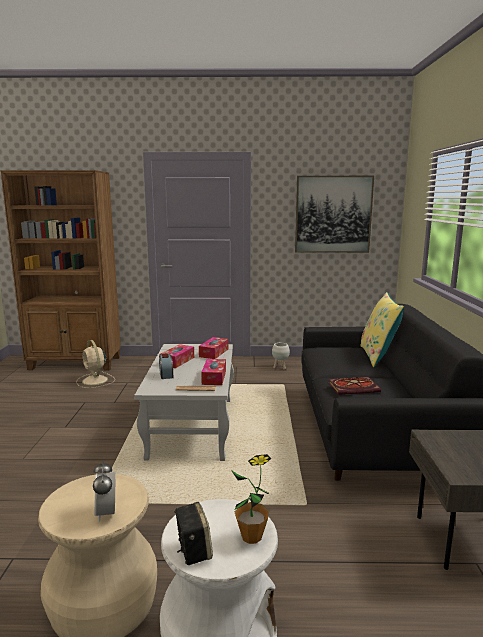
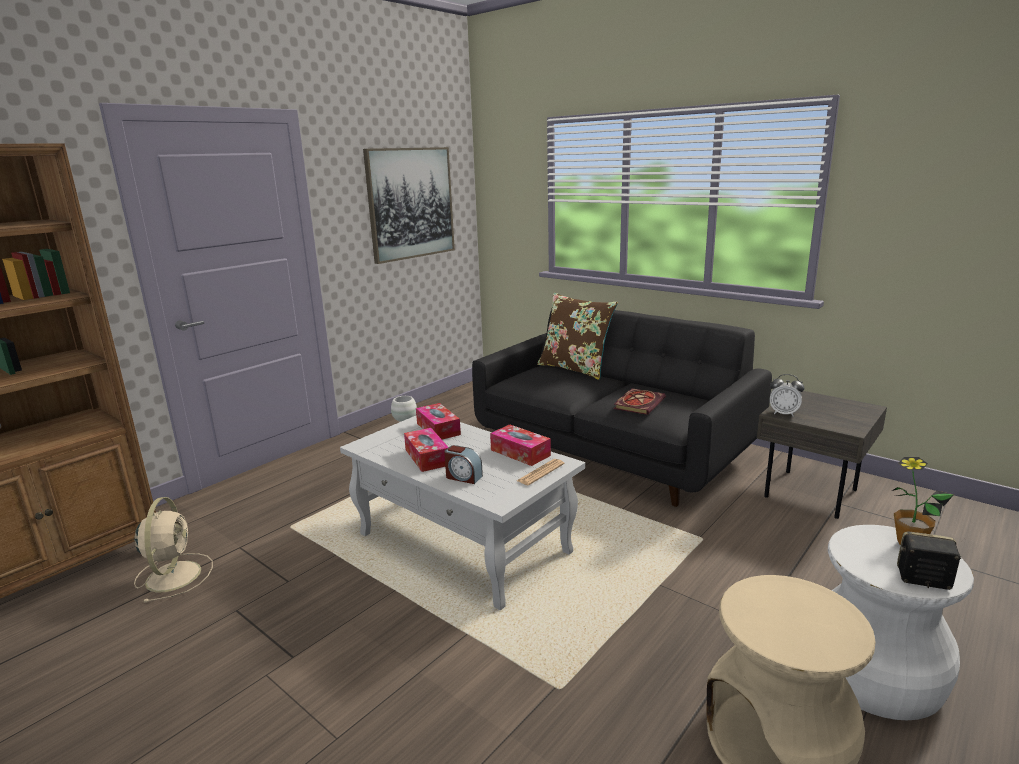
camera: 50 degrees left, 5 degrees up
beige fan [76,340,115,388] -> beige fan turned 105 degrees counterclockwise [134,497,213,603]
alarm clock [93,460,115,522] -> alarm clock moved to [770,374,804,417]
yellow pillow [360,292,404,367] -> brown pillow [537,293,618,380]

